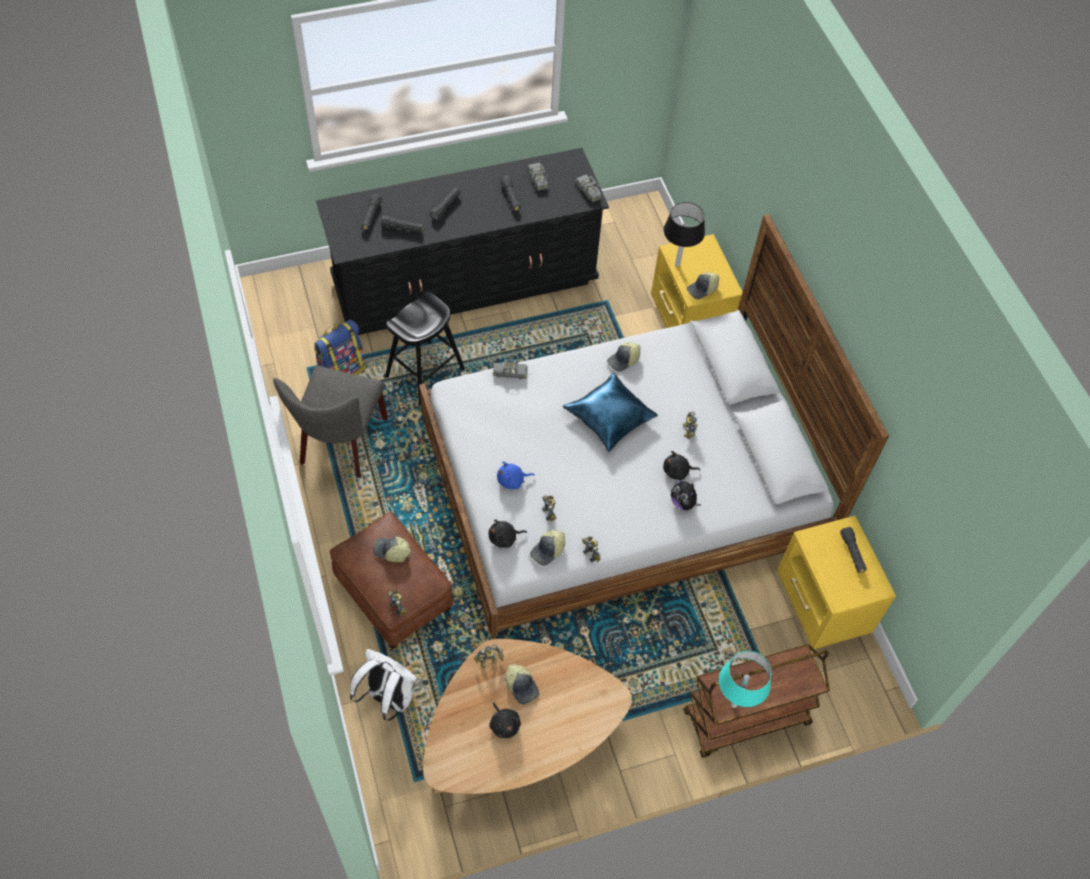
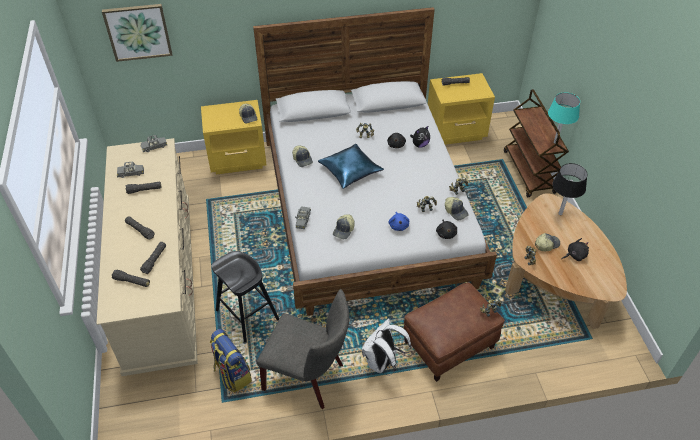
camera: 80 degrees left, 10 degrees down
black dresser [316,148,609,335] -> beige dresser [96,138,198,376]
white backpack [350,649,420,721] -> white backpack moved to [362,319,412,375]
cap [373,537,411,562] -> cap moved to [333,214,355,239]
black table lamp [664,202,705,267] -> black table lamp moved to [553,163,588,215]
none -> picture [102,4,172,62]

